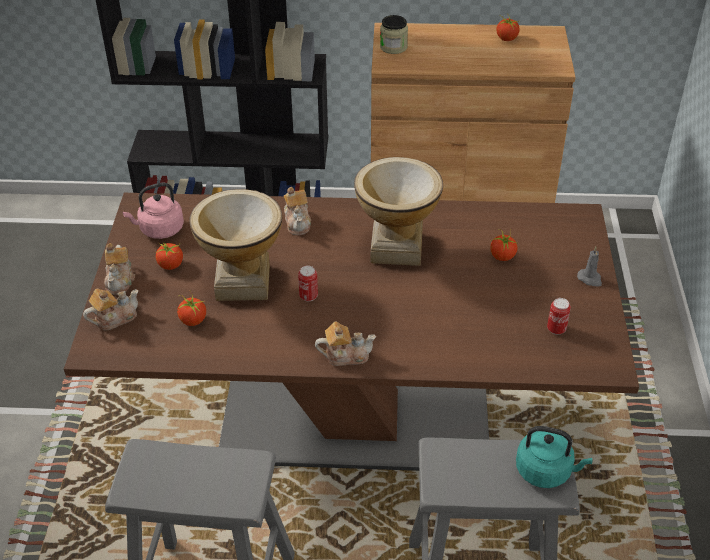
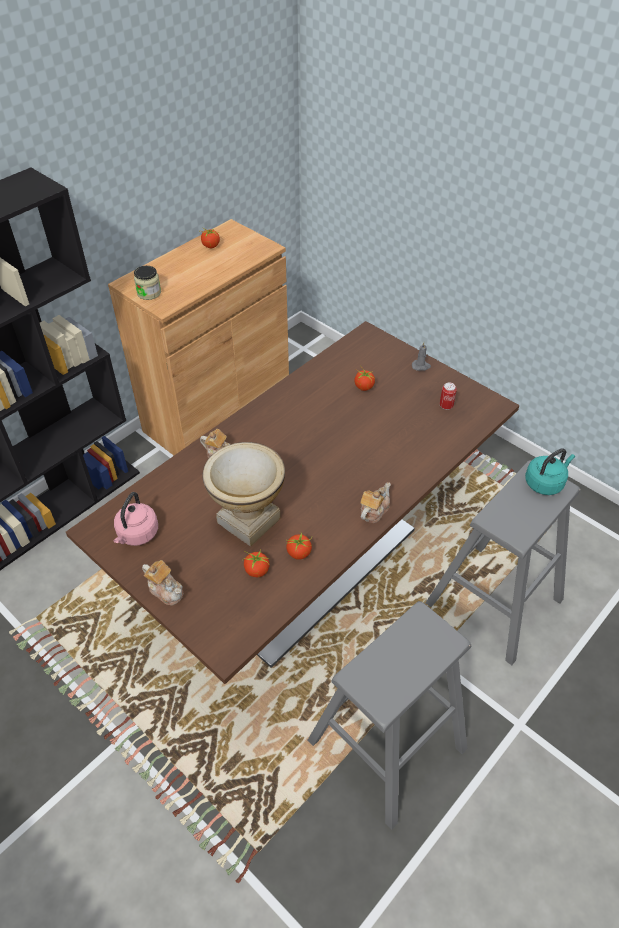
camera: 50 degrees left, 5 degrees up
teapot [83,289,139,330] -> none
tomato [156,242,183,270] -> tomato moved to [286,531,312,560]
can [298,266,318,301] -> none
vase [354,157,443,266] -> none

